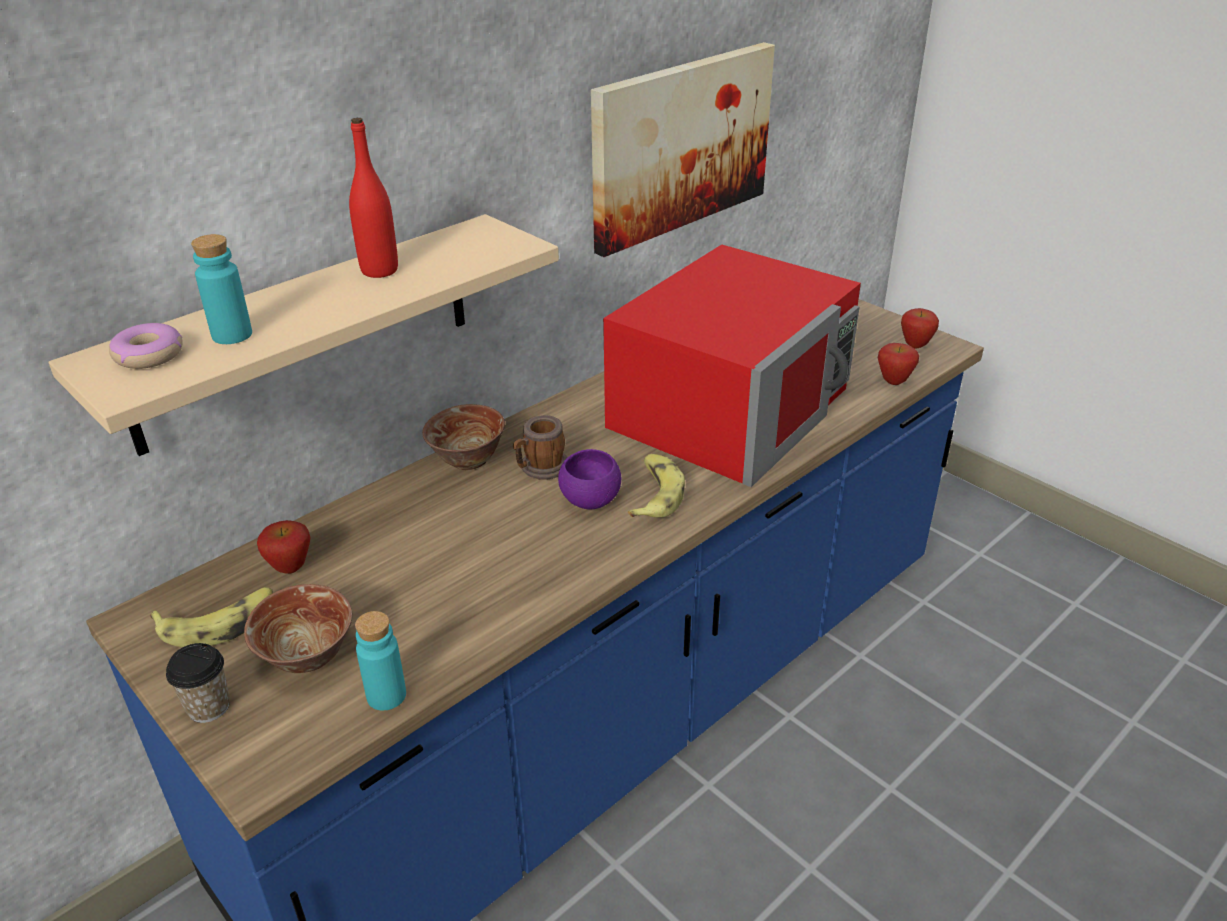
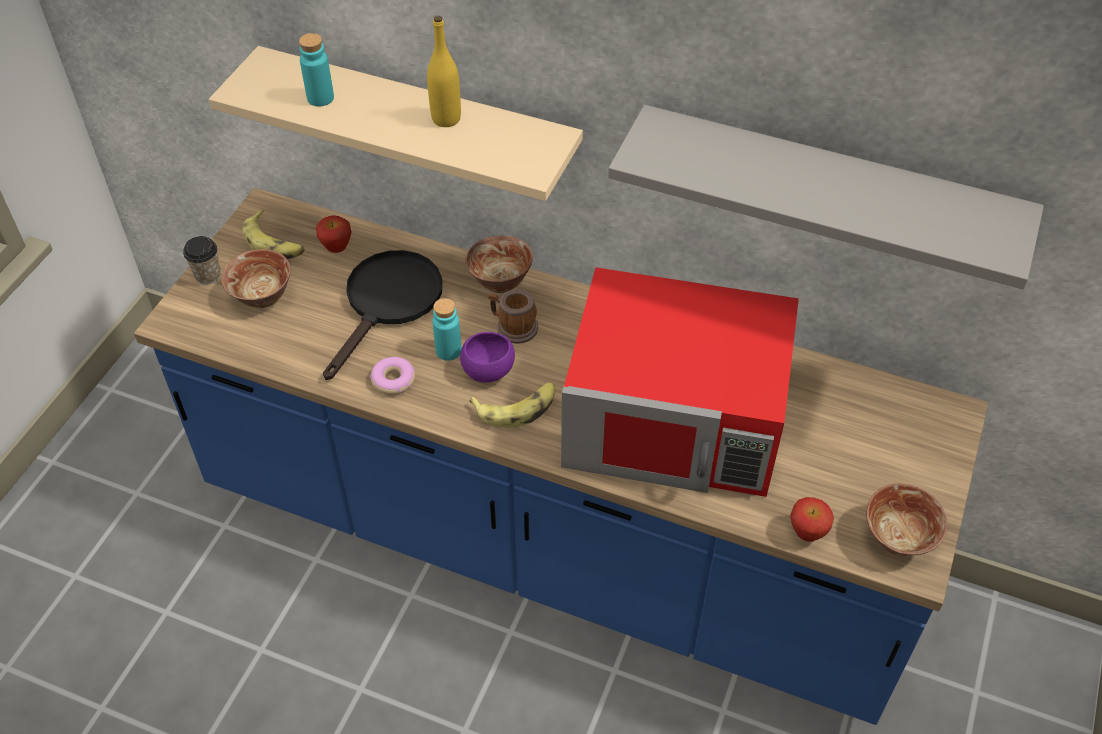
camera: 65 degrees right, 15 degrees up
donut [109,323,183,369] -> donut moved to [370,357,415,395]
red bottle [349,118,398,278] -> yellow bottle [427,16,461,127]
turquoise bottle [355,611,406,711] -> turquoise bottle moved to [432,298,461,361]
picture [591,42,775,257] -> grey shelf [608,105,1044,289]
apple [901,308,939,348] -> bowl [867,484,948,556]
none -> black frying pan [323,250,442,380]

